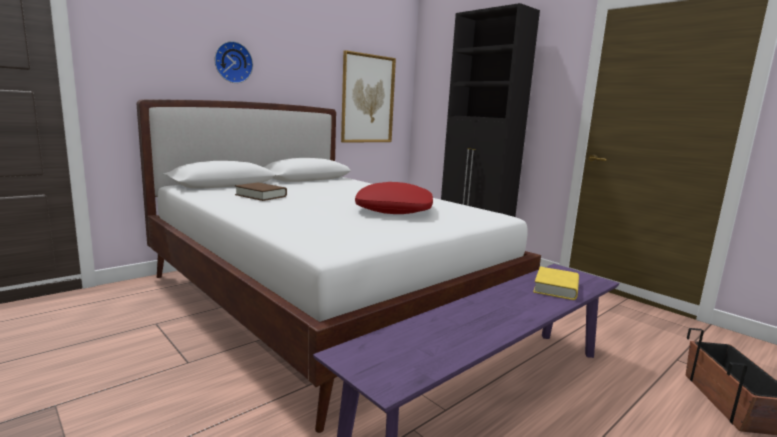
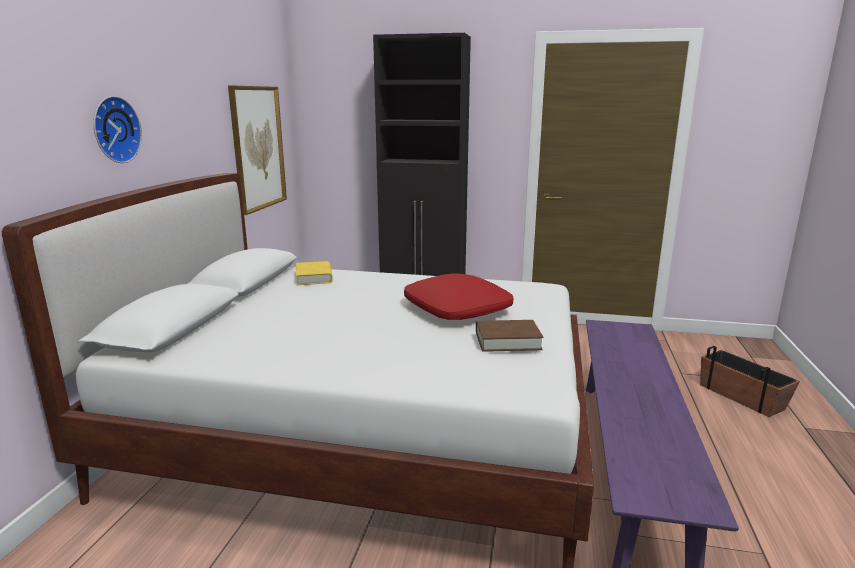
camera: 35 degrees left, 5 degrees up
brown book [235,183,287,201] -> brown book moved to [476,320,543,352]
yellow book [533,267,579,300] -> yellow book moved to [296,261,333,285]

